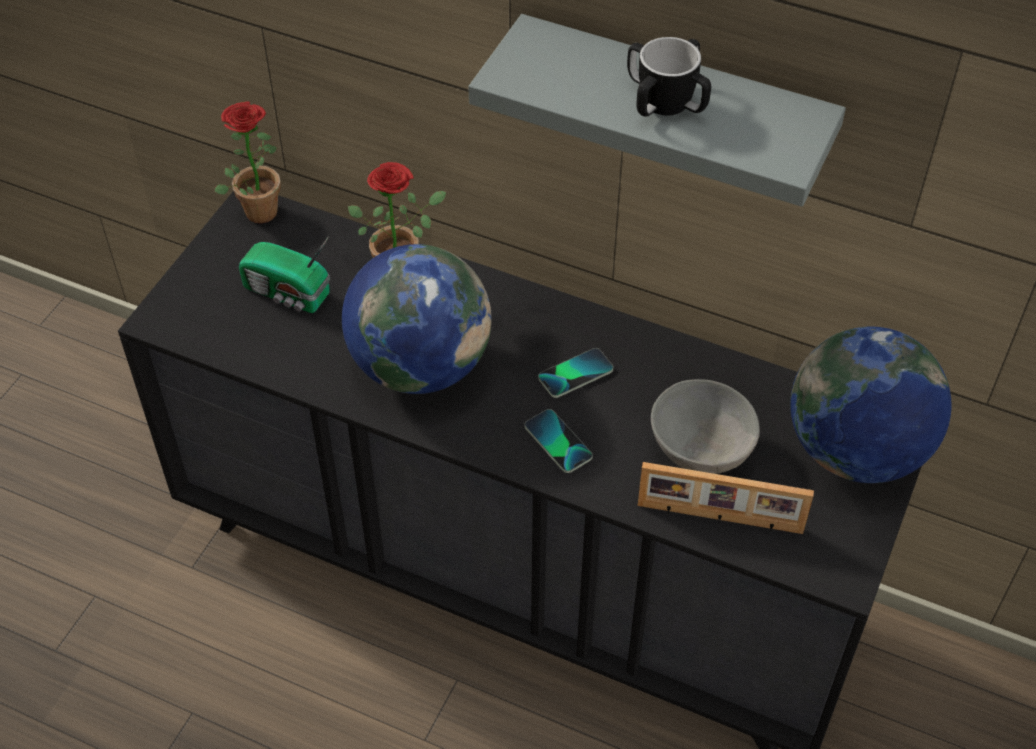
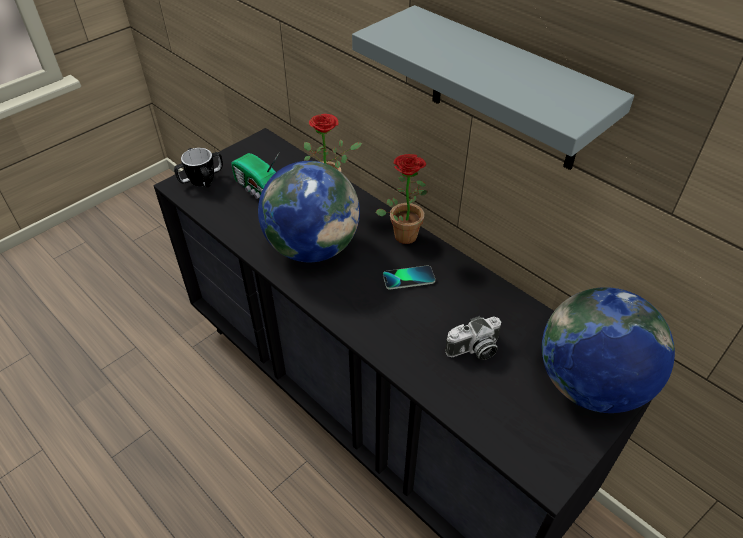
camera: 20 degrees right, 5 degrees down
potted plant [215,102,280,223] -> potted plant moved to [376,154,428,244]
phone [525,409,592,473] -> none
mug [627,37,711,117] -> mug moved to [174,148,223,187]
picture frame [638,462,814,534] -> none
grey bowl [651,379,760,474] -> camera [445,316,501,360]

